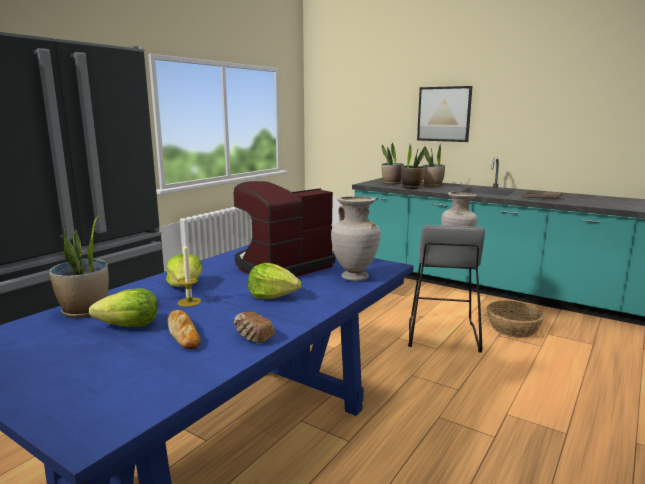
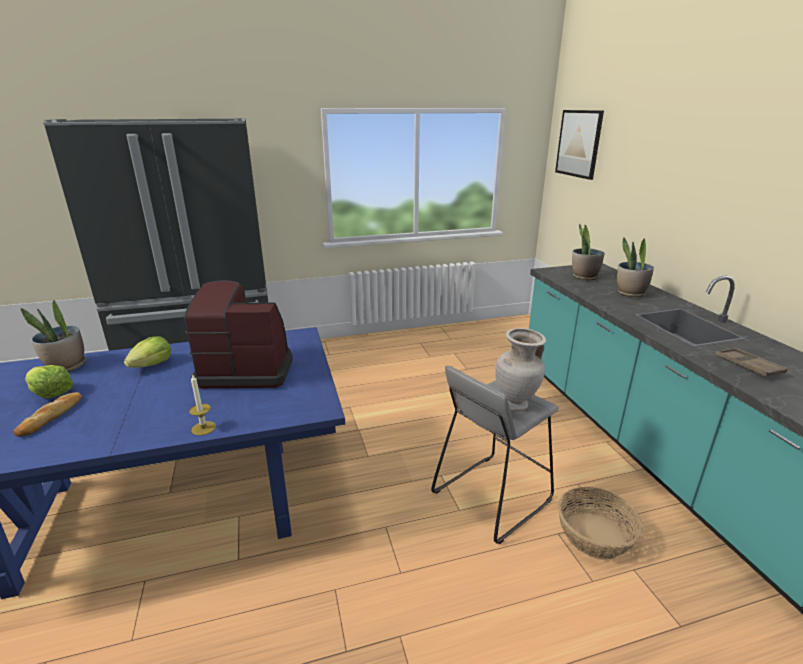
camera: 40 degrees right, 10 degrees up
candle [177,243,201,307] -> candle moved to [189,374,216,436]
bread [234,312,275,343] -> none
lettuce [248,263,301,299] -> none
beige vase [331,196,381,281] -> none
potted plant [401,144,425,189] -> none
picture [417,86,472,142] -> picture moved to [555,110,604,180]

